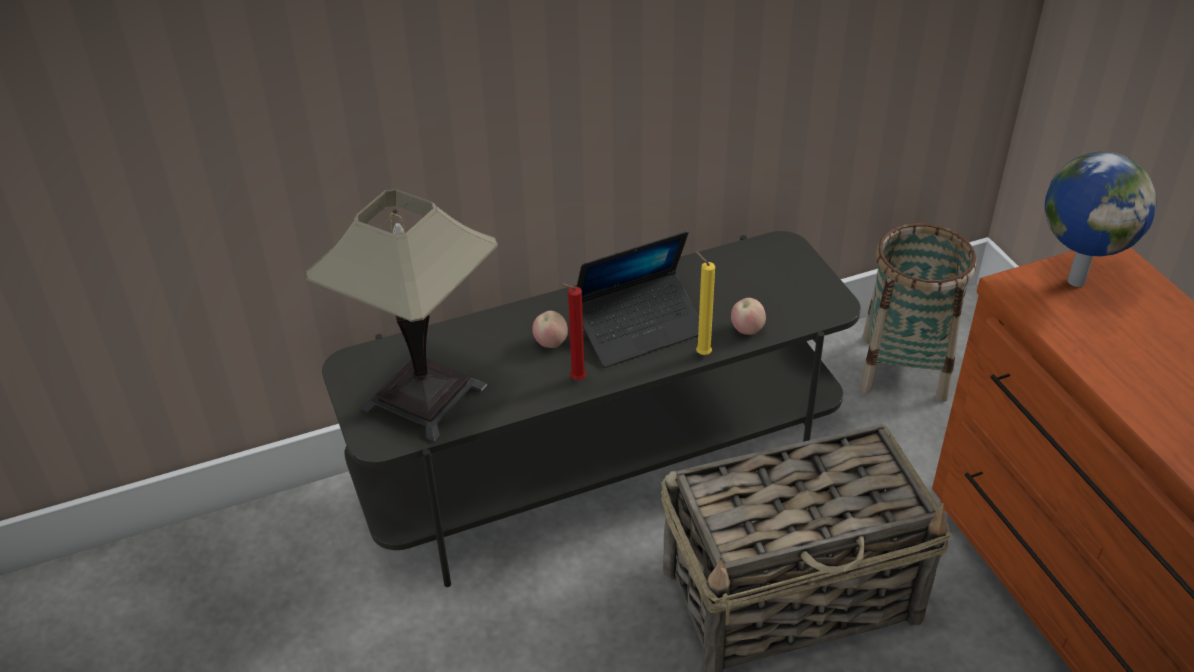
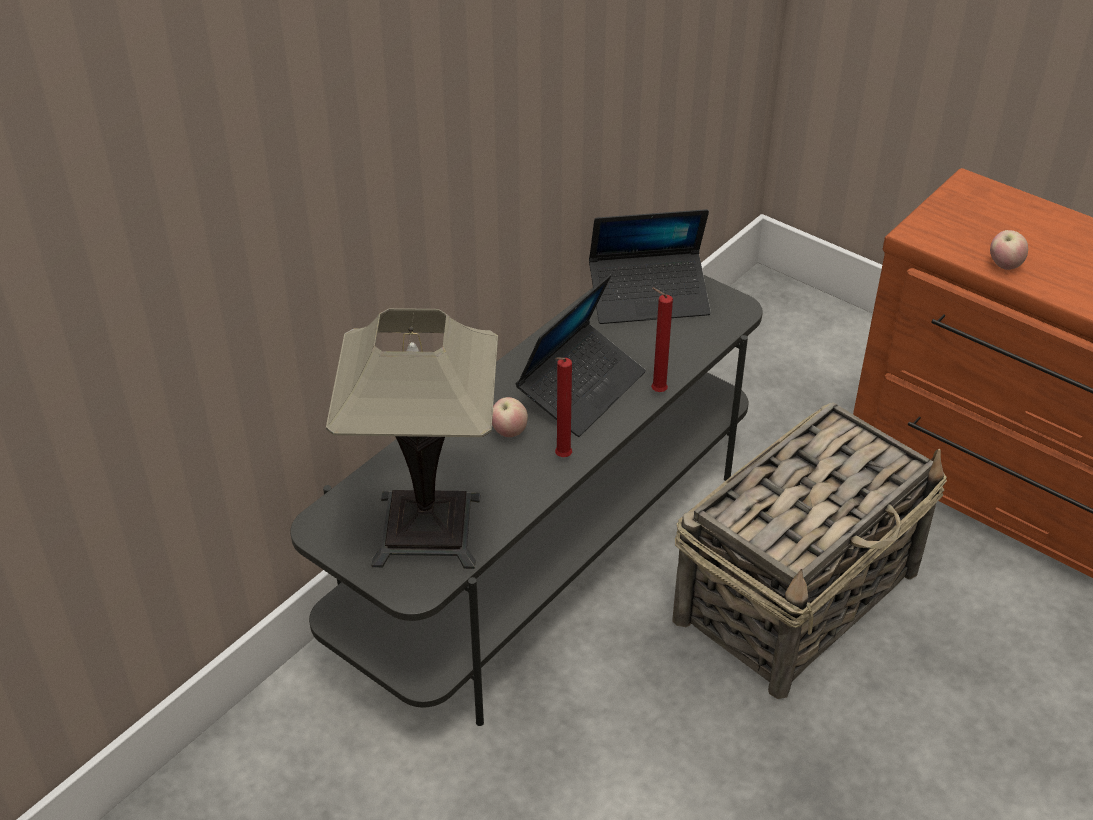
camera: 30 degrees left, 0 degrees up
yellow candle [696,252,715,355] -> red candle [651,288,673,392]
apple [731,298,766,335] -> apple moved to [990,230,1028,270]
basket [860,223,977,402] -> none
globe [1045,152,1157,287] -> none
none -> laptop [589,209,711,324]

